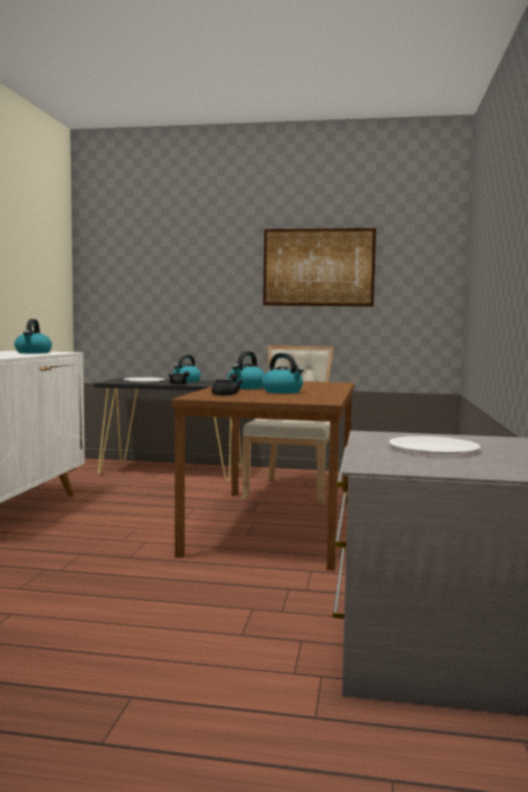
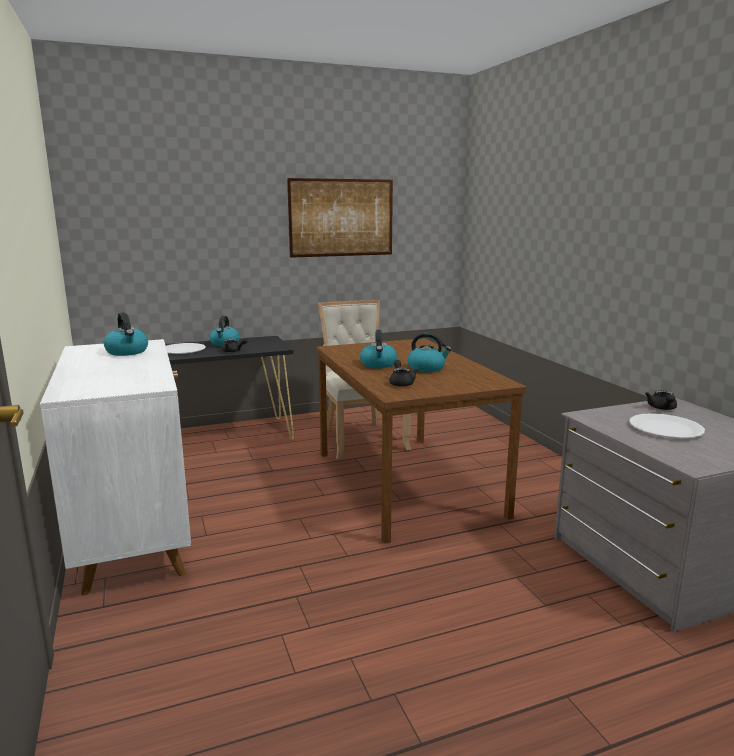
camera: 30 degrees left, 10 degrees up
none -> black teapot [645,390,677,410]

